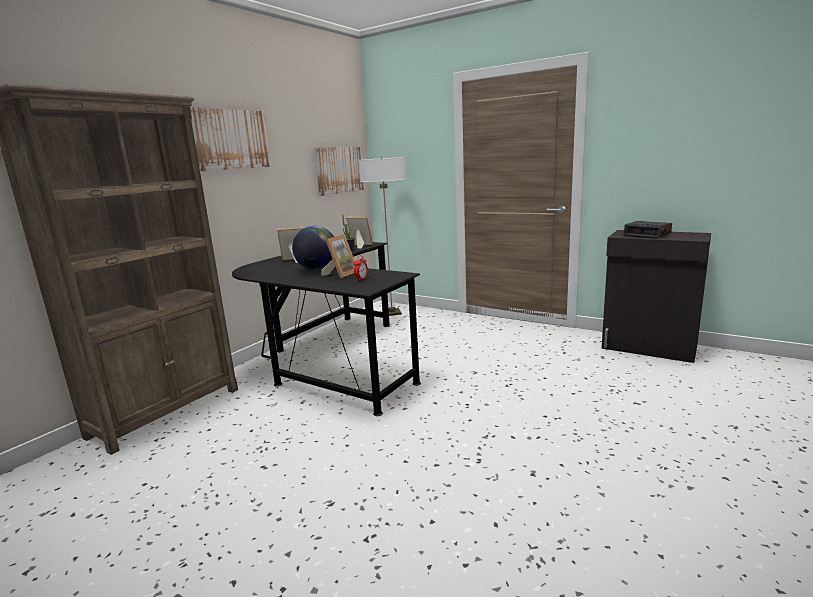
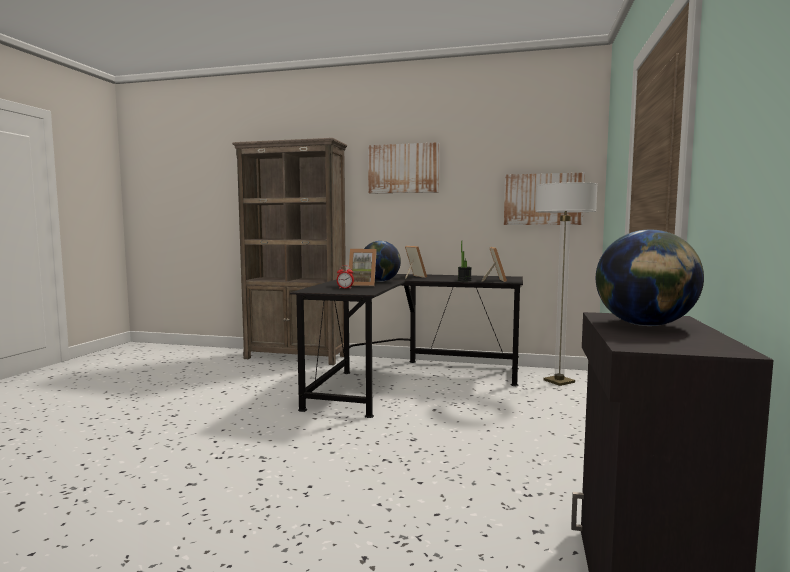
camera: 70 degrees right, 10 degrees down
alarm clock [623,221,672,239] -> globe [596,229,704,326]

